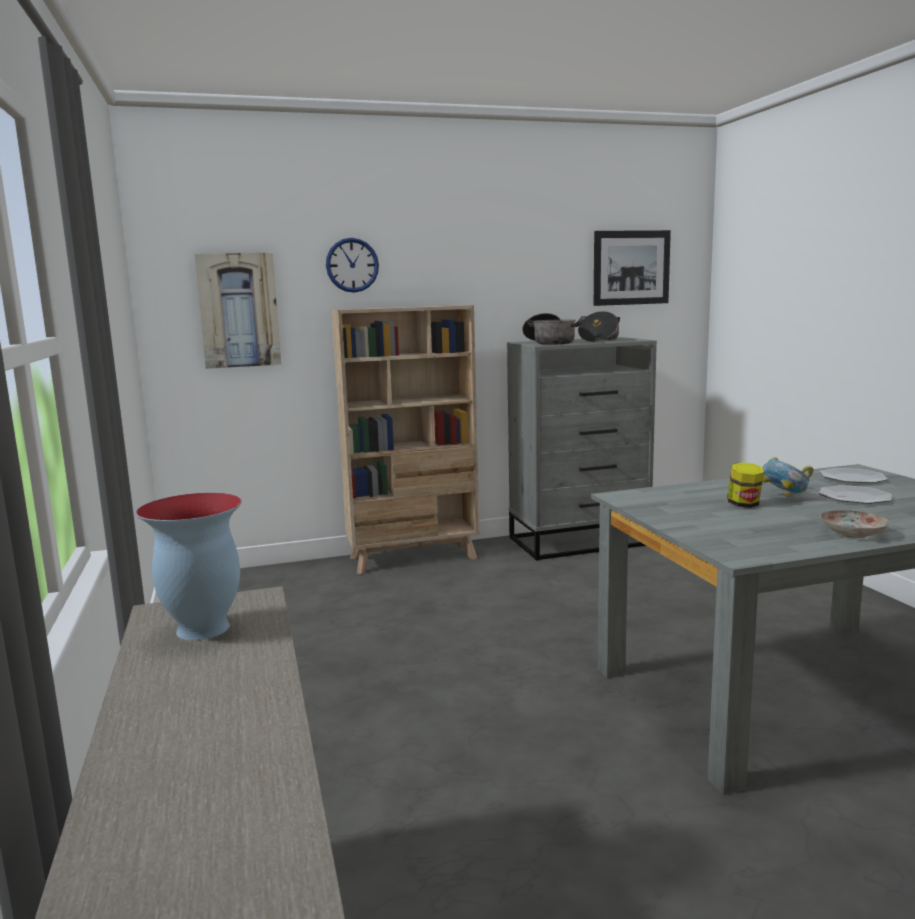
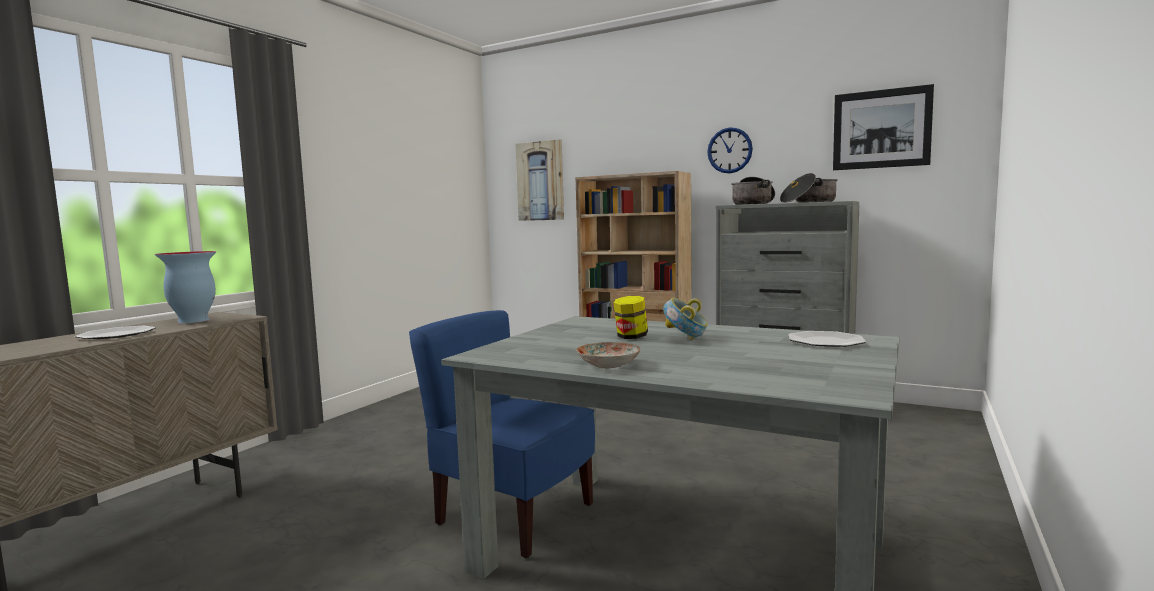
camera: 45 degrees right, 5 degrees down
wall clock [326,238,379,293] -> wall clock moved to [707,127,753,173]
plate [819,485,892,504] -> plate moved to [75,326,156,339]
none -> blue chair [409,310,595,558]

